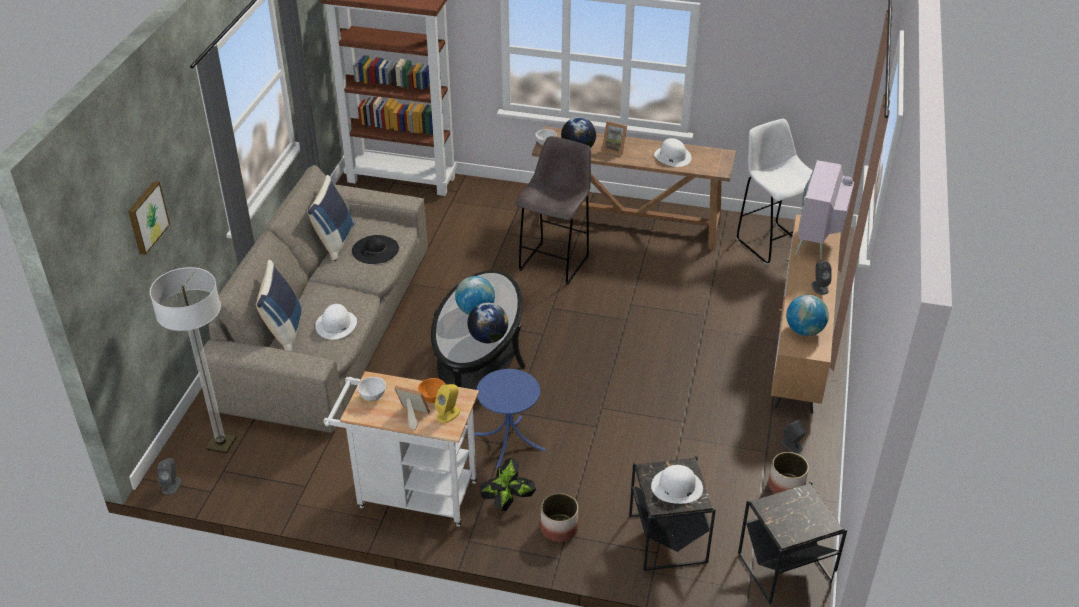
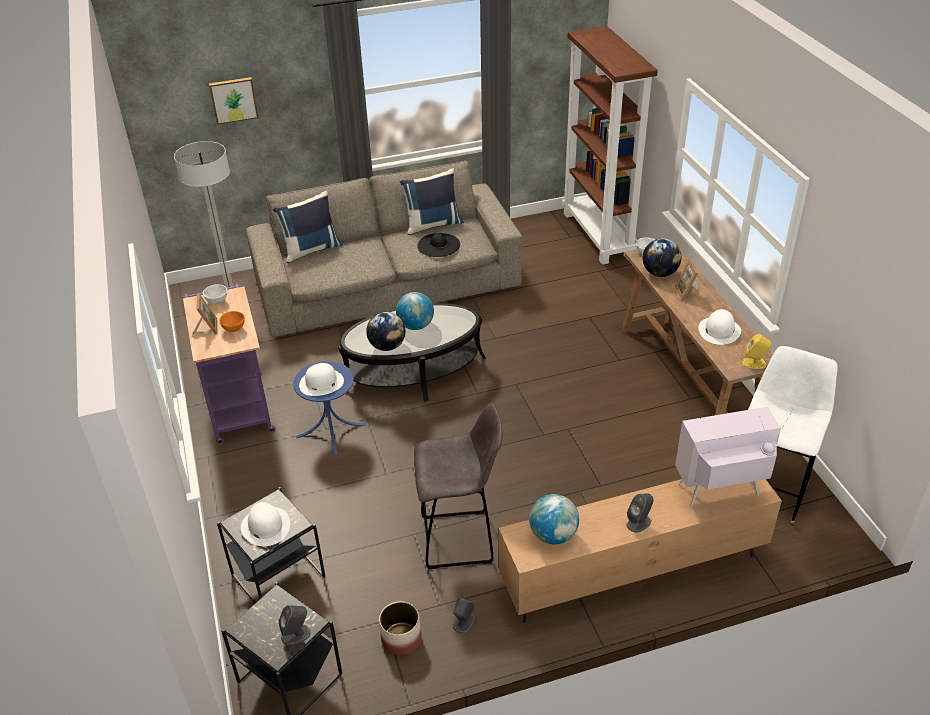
camera: 60 degrees right, 0 degrees up
grey speaker [158,458,181,495] -> grey speaker moved to [279,605,311,646]
white hat [315,304,357,340] -> white hat moved to [299,363,344,396]
white cart [324,371,479,527] -> purple cart [183,283,275,444]
yellow speaker [435,384,460,423] -> yellow speaker moved to [742,334,772,369]
potted plant [479,457,536,511] -> none
grey stool [515,136,591,285] -> grey stool moved to [414,403,503,569]
planter [540,493,578,542] -> none

